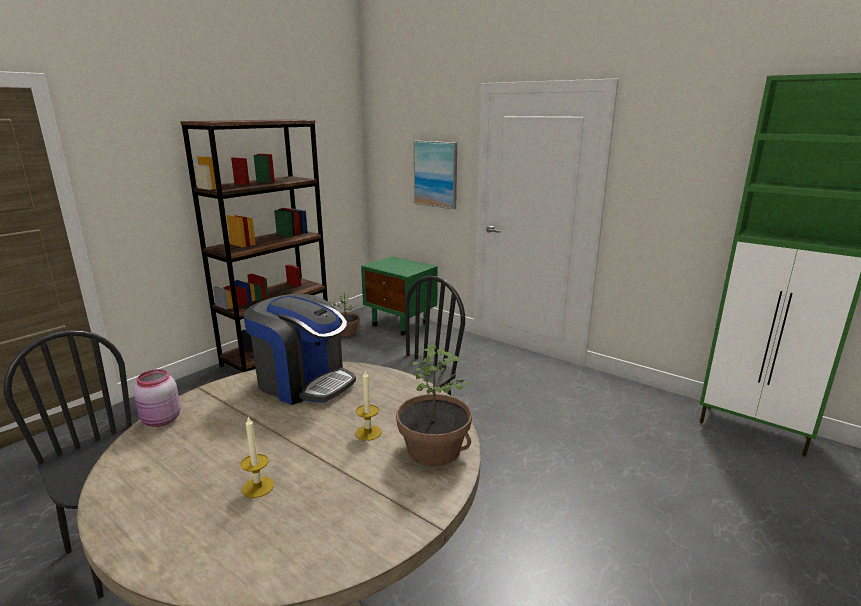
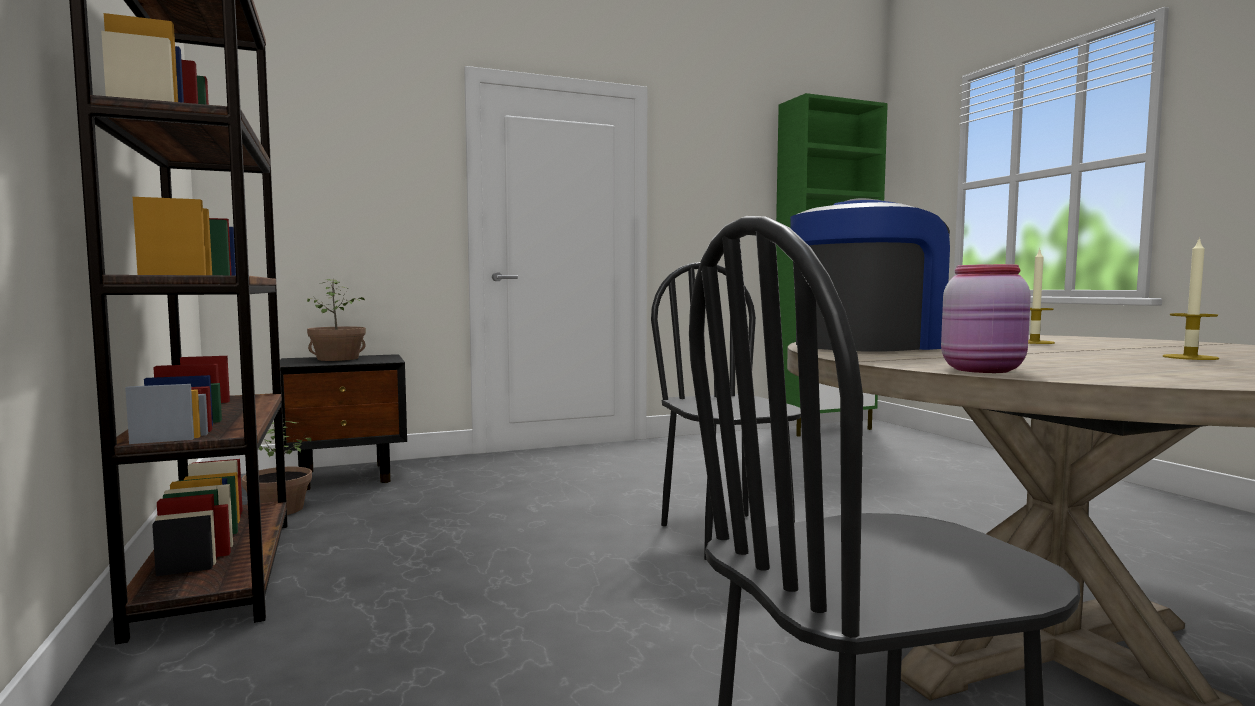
camera: 60 degrees left, 15 degrees down
green nightstand [361,256,438,336] -> black nightstand [280,354,407,490]
potted plant [396,345,472,466] -> potted plant moved to [307,279,366,361]
picture [414,141,457,209] -> none

